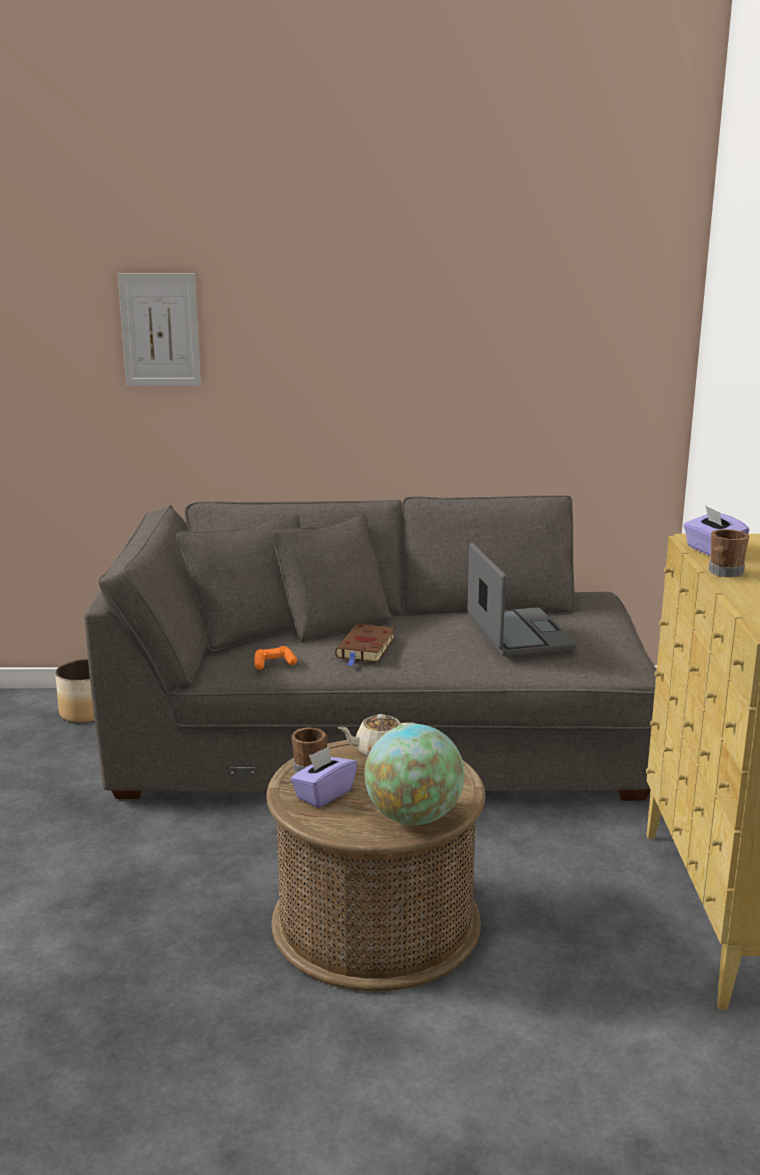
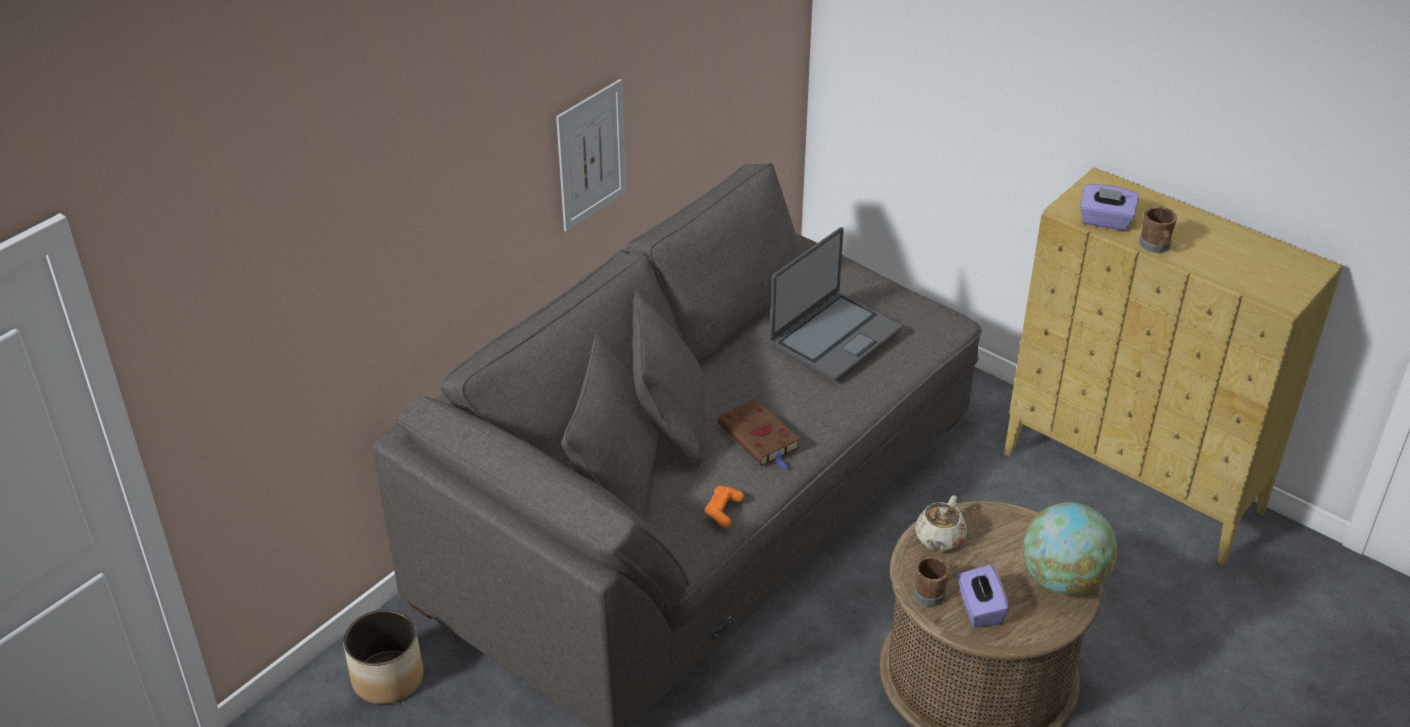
camera: 50 degrees left, 20 degrees up
picture [118,274,201,386] -> picture moved to [556,79,627,232]
laptop [467,543,577,656] -> laptop turned 105 degrees clockwise [770,227,902,381]

